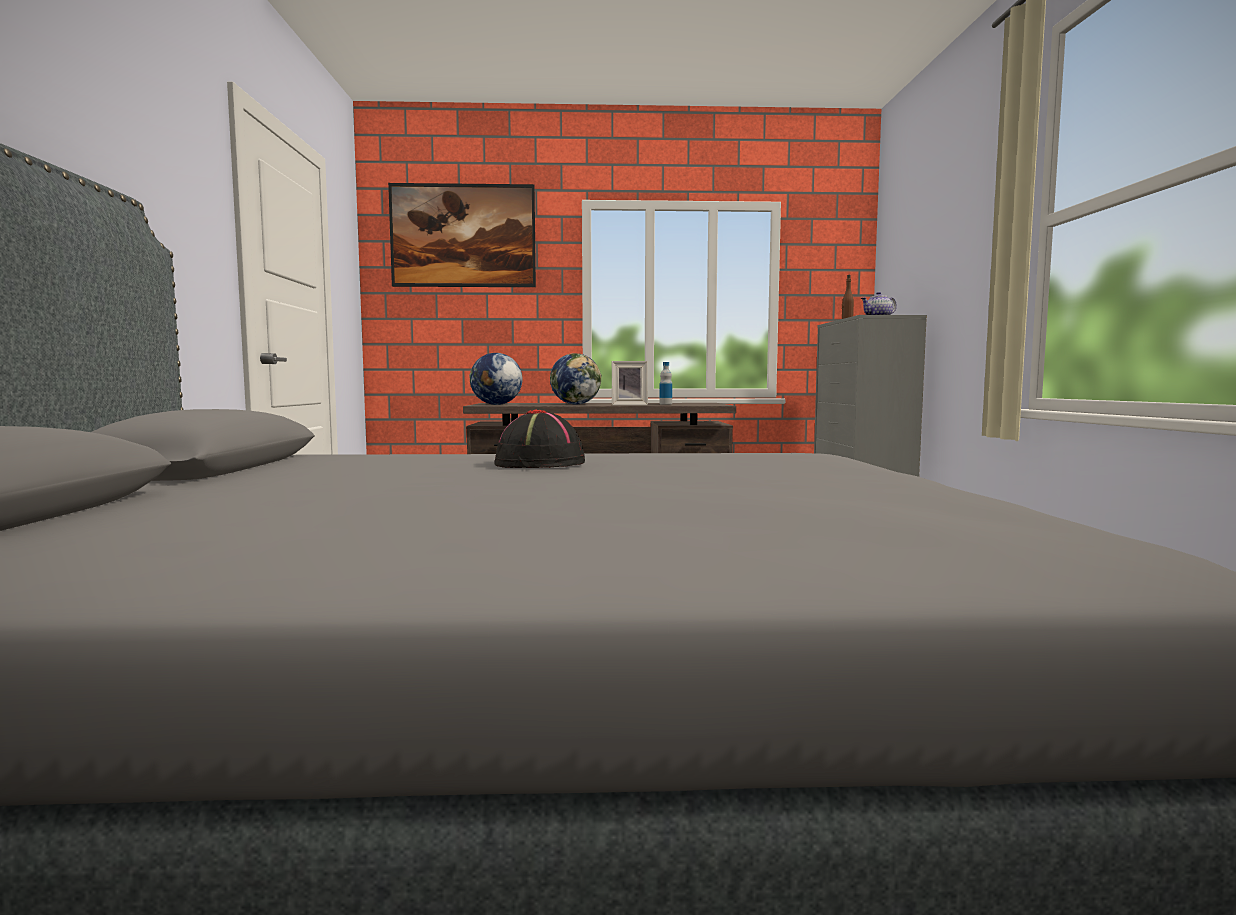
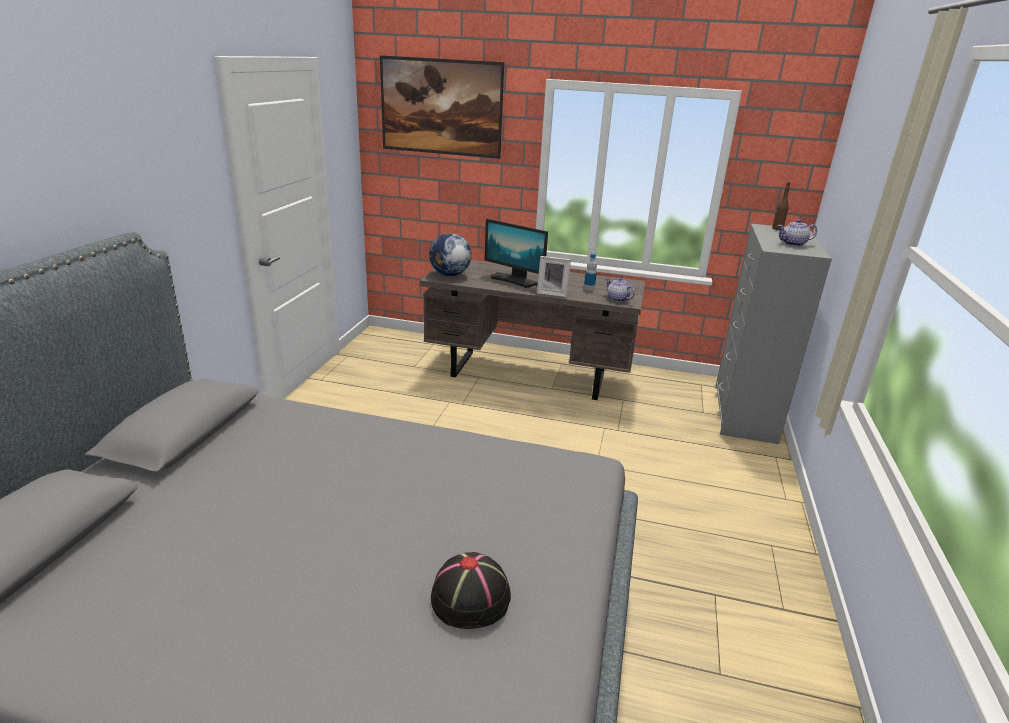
camera: 15 degrees right, 20 degrees up
black hat [494,409,585,468] -> black hat moved to [431,552,511,629]
globe [550,353,602,405] -> monitor [485,219,548,288]
none -> teapot [606,278,635,302]

